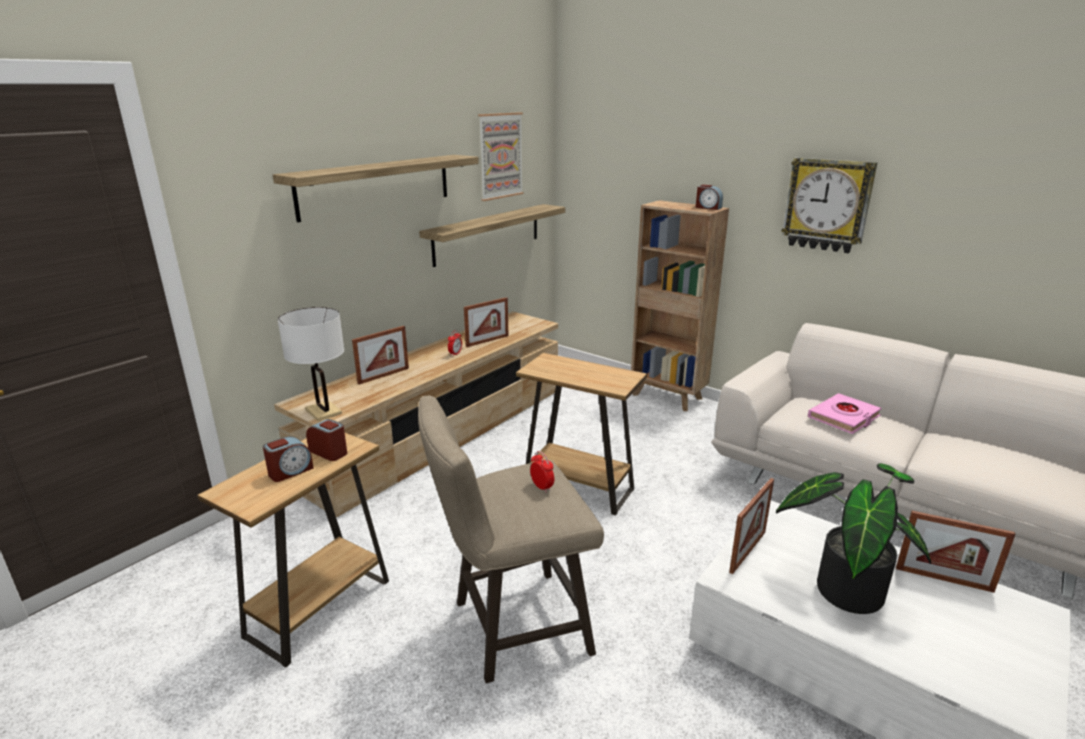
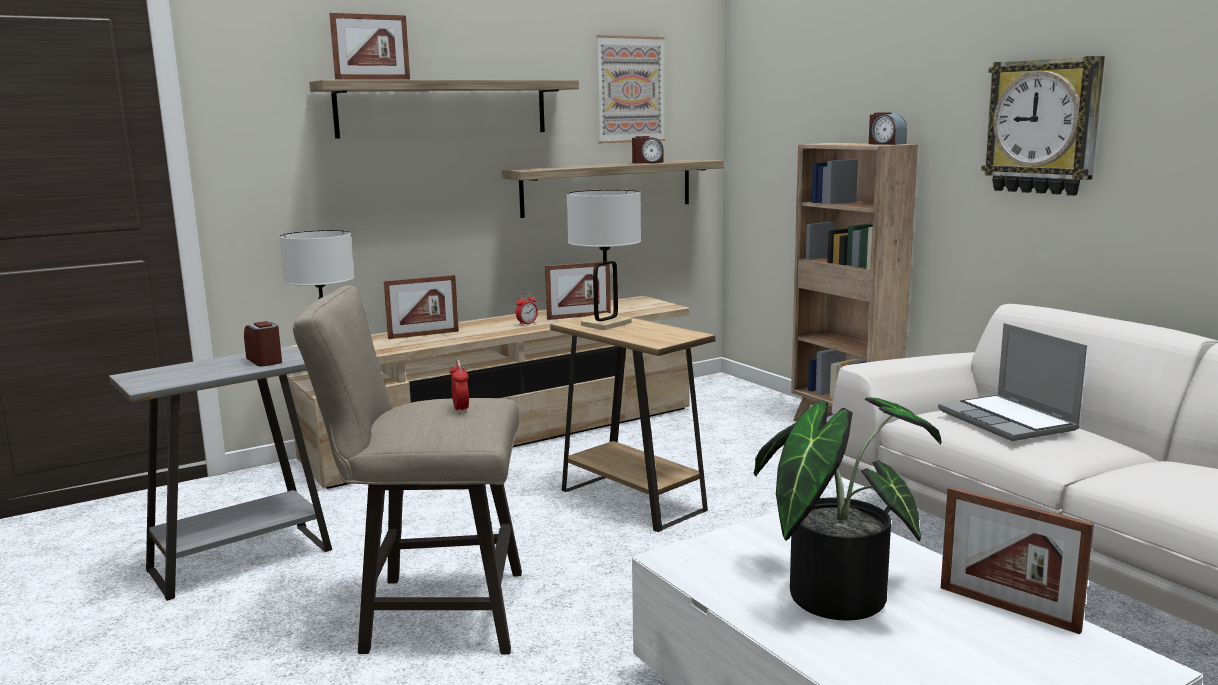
camera: 20 degrees right, 10 degrees down
brown side table [198,433,389,668] -> grey side table [109,346,332,601]
alarm clock [263,436,314,482] -> alarm clock moved to [632,136,664,164]
picture frame [729,478,774,574] -> picture frame moved to [329,13,410,80]
pink book [808,393,882,434] -> laptop [938,323,1087,441]
none -> white table lamp [567,189,641,330]

